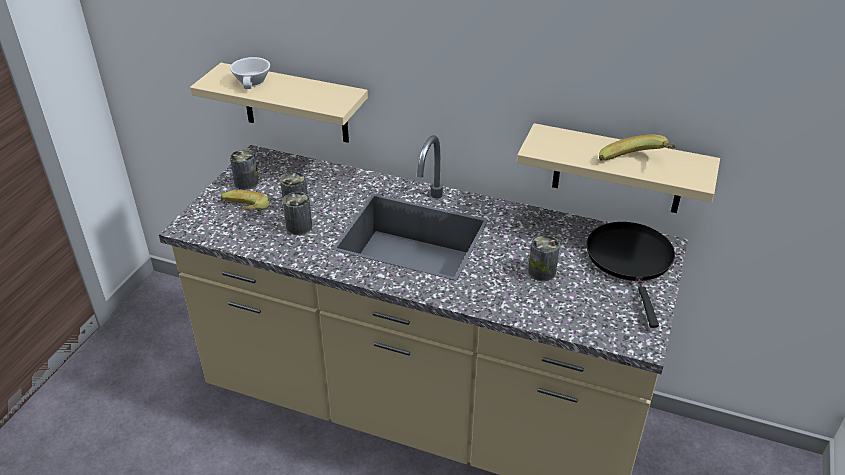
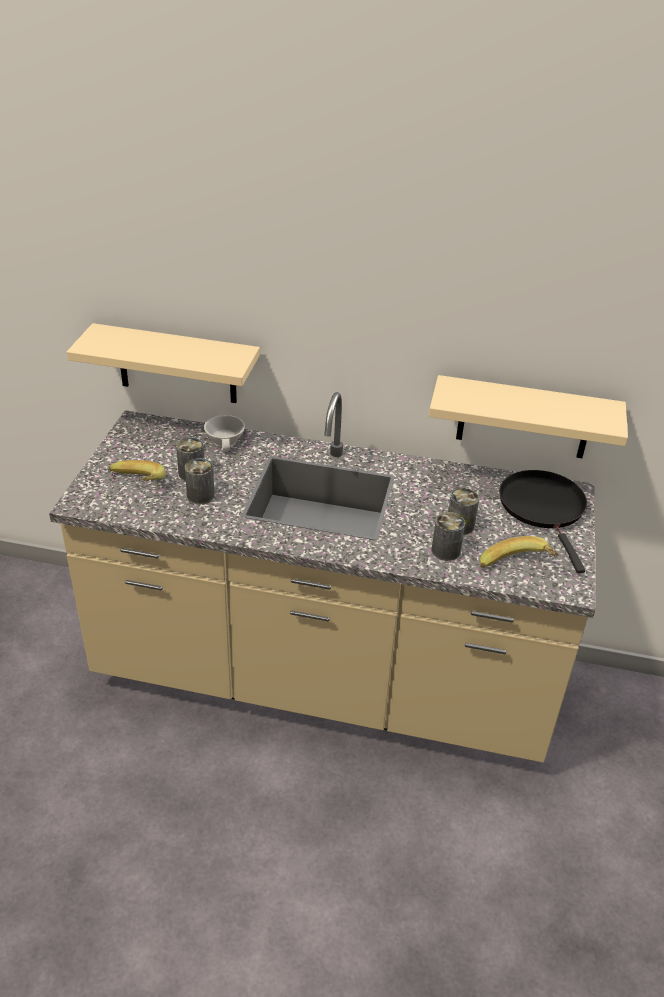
camera: 10 degrees left, 0 degrees up
white cup [230,57,270,89] -> white cup moved to [204,415,245,451]
can [230,149,259,190] -> can moved to [432,512,465,561]
banana [599,135,676,161] -> banana moved to [480,536,559,568]

